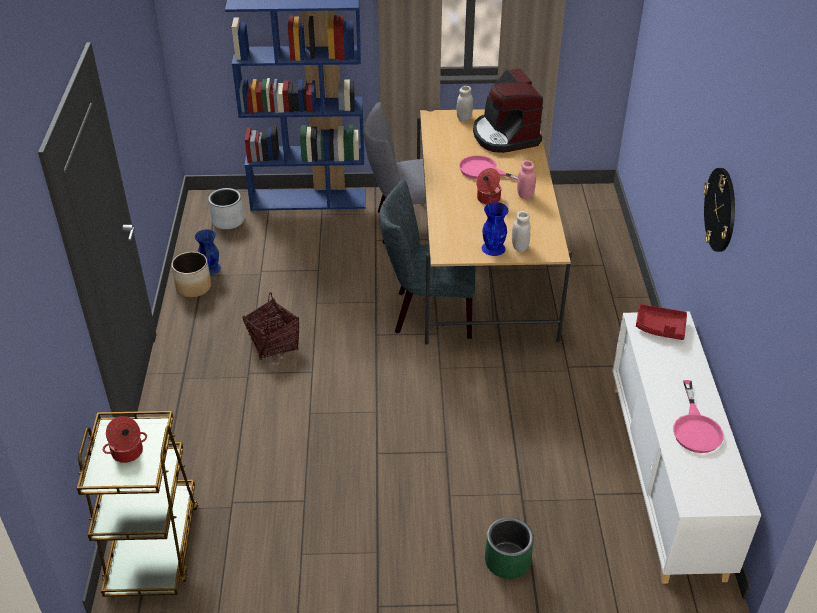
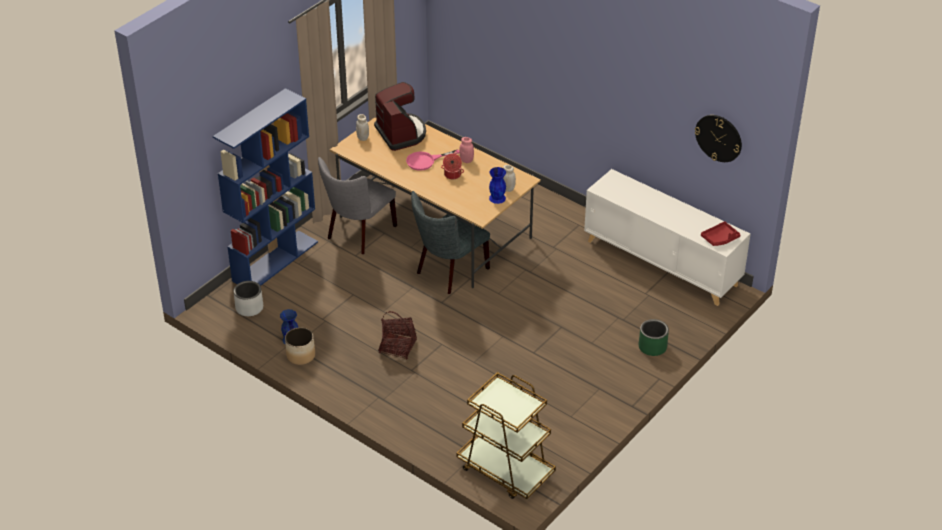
camera: 50 degrees left, 0 degrees up
cooking pot [103,416,147,463] -> none
coffee machine [473,68,543,153] -> coffee machine turned 135 degrees counterclockwise [374,82,426,151]
red tray [636,304,687,340] -> red tray moved to [701,221,741,246]
pink frying pan [673,380,724,453] -> none
wall clock [703,168,735,252] -> wall clock moved to [695,115,742,162]

